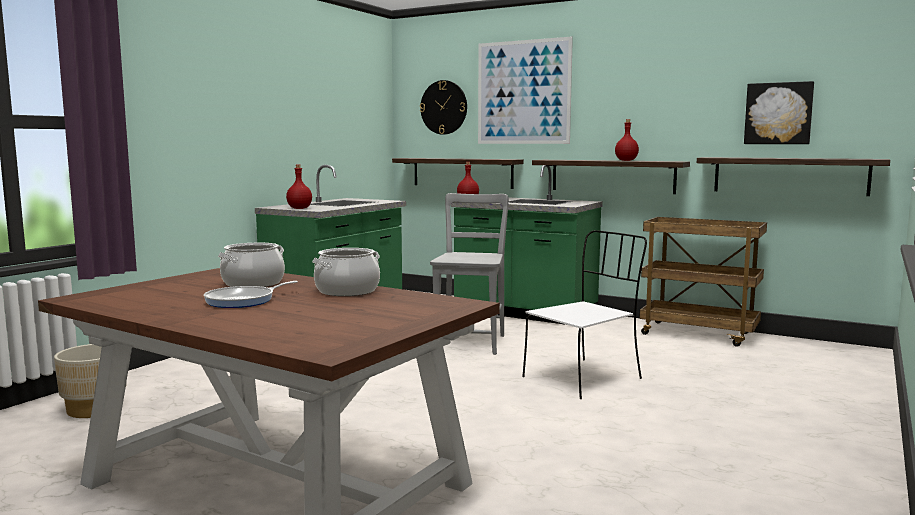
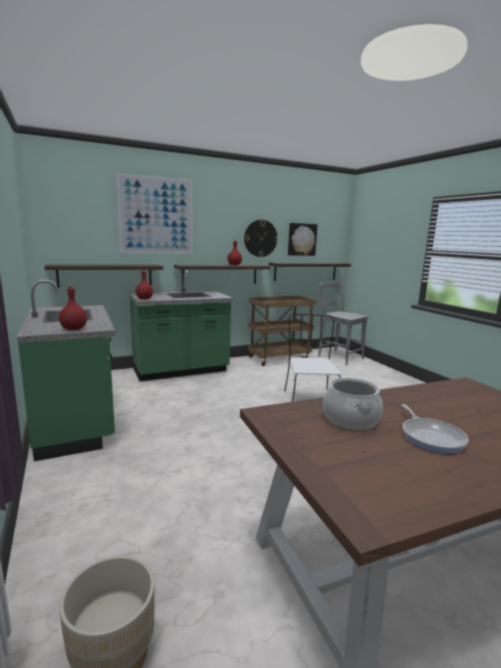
camera: 55 degrees left, 5 degrees up
cooking pot [312,248,380,296] -> none
wall clock [420,80,467,135] -> wall clock moved to [244,220,278,257]
grey chair [430,193,509,355] -> grey chair moved to [318,281,369,365]

